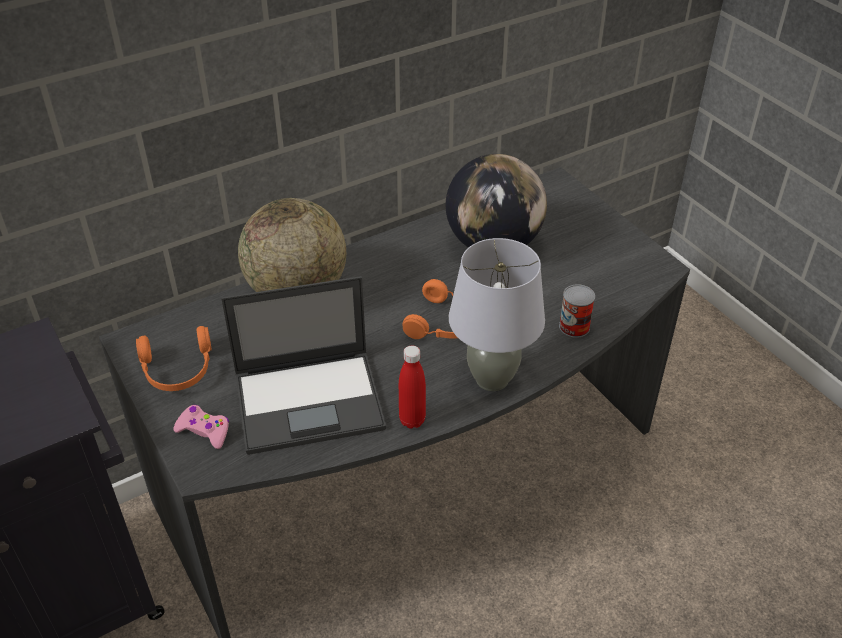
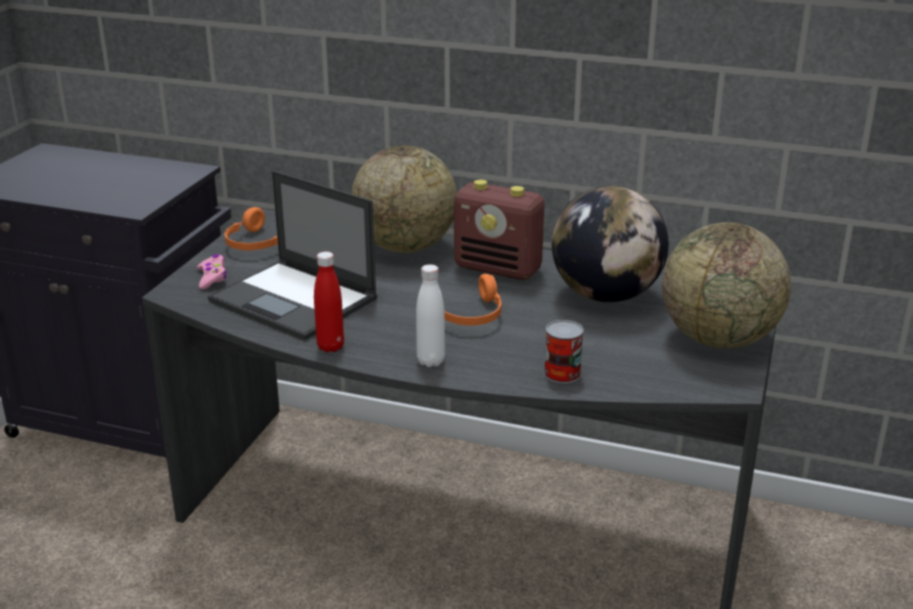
camera: 50 degrees right, 15 degrees down
grey table lamp [449,238,545,391] -> white bottle [416,264,445,367]
none -> radio [454,180,544,280]
none -> globe [662,222,791,348]

